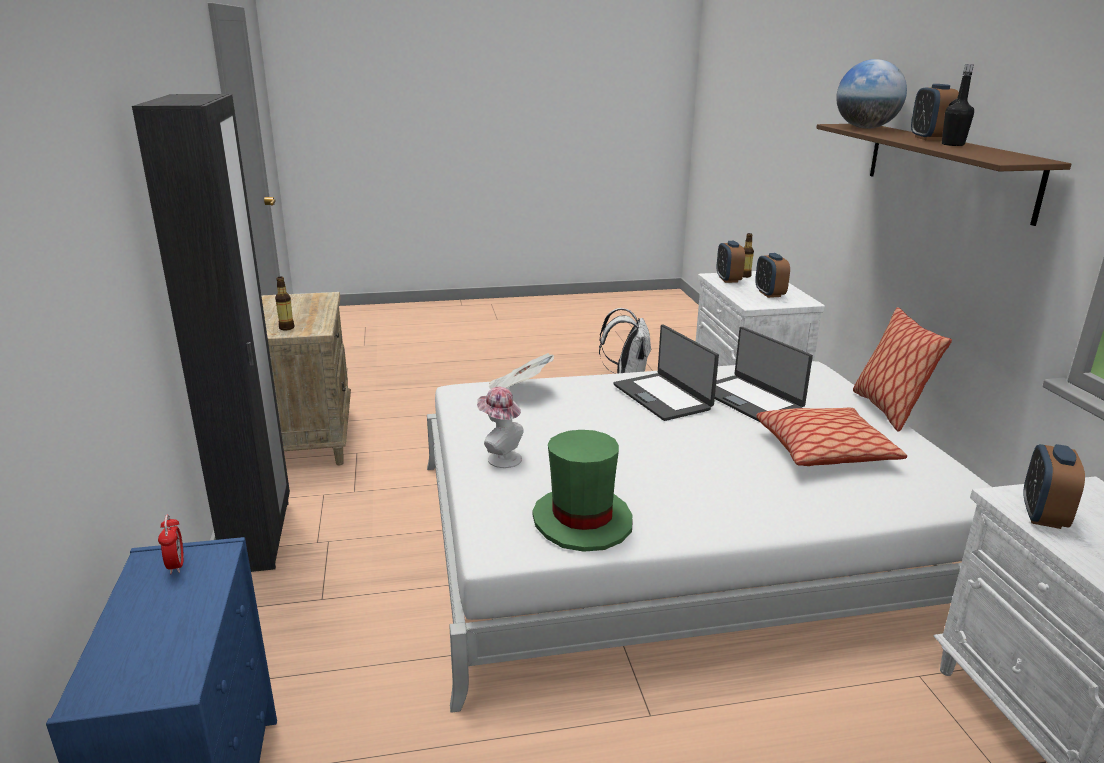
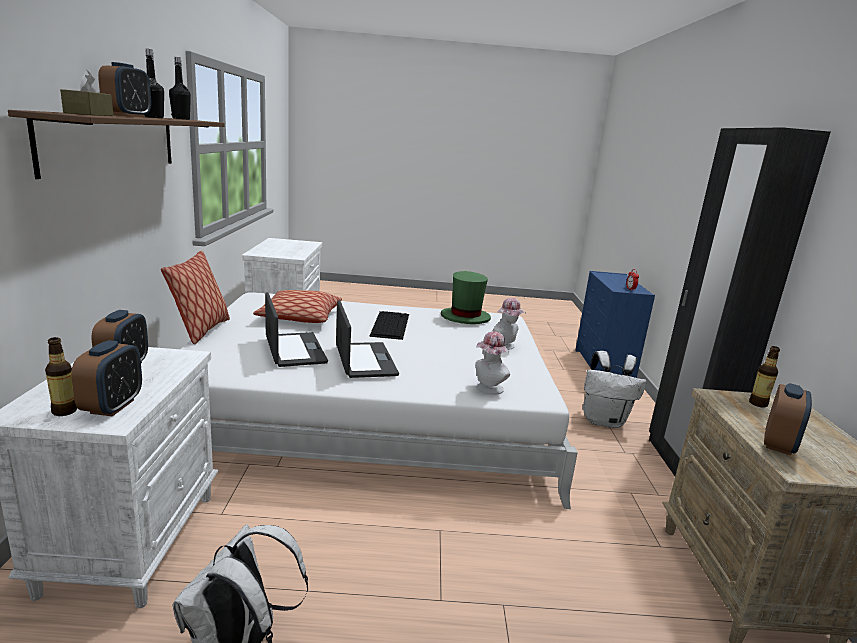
camera: 170 degrees left, 5 degrees down
newspaper [489,353,554,389] -> hat [475,331,510,395]
globe [836,59,907,129] -> brown tissue box [60,70,113,116]
alarm clock [1023,444,1085,529] -> alarm clock moved to [764,383,812,455]
none -> black bottle [169,57,191,120]
none -> keyboard [369,311,409,340]
none -> white backpack [583,351,647,428]

